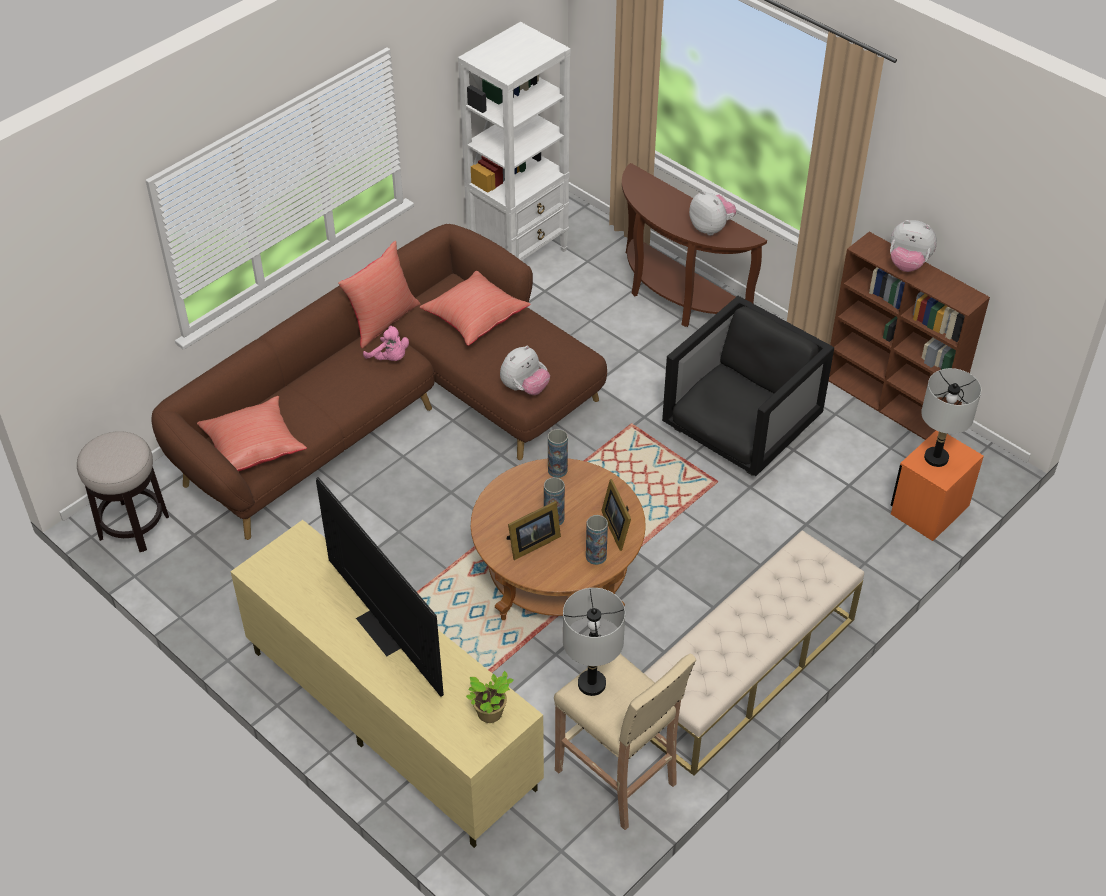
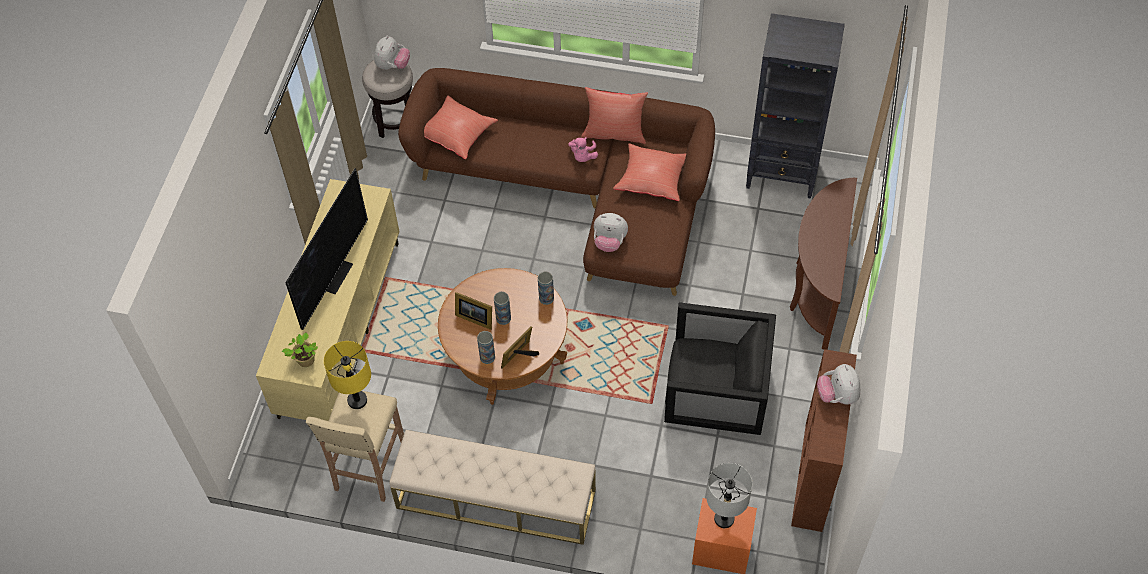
camera: 60 degrees right, 10 degrees up
white bookcase [458,22,571,261] -> black bookcase [746,13,845,199]
grey table lamp [563,588,625,696] -> yellow table lamp [324,341,371,409]
plush toy [689,190,736,236] -> plush toy moved to [374,35,410,70]

